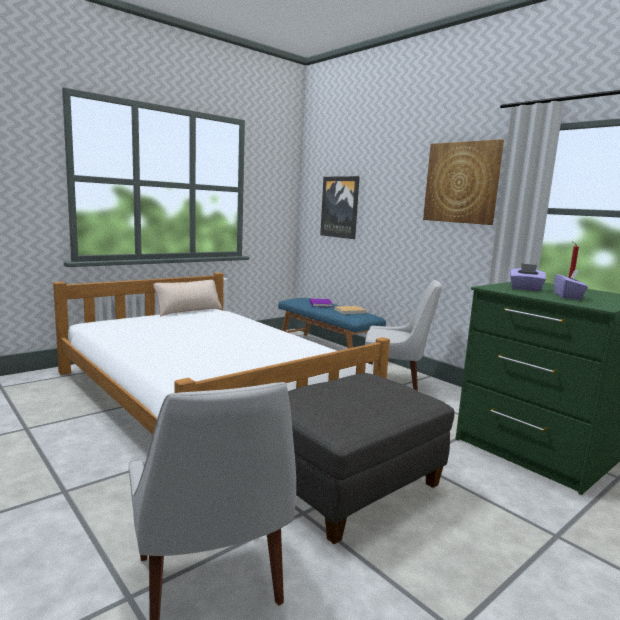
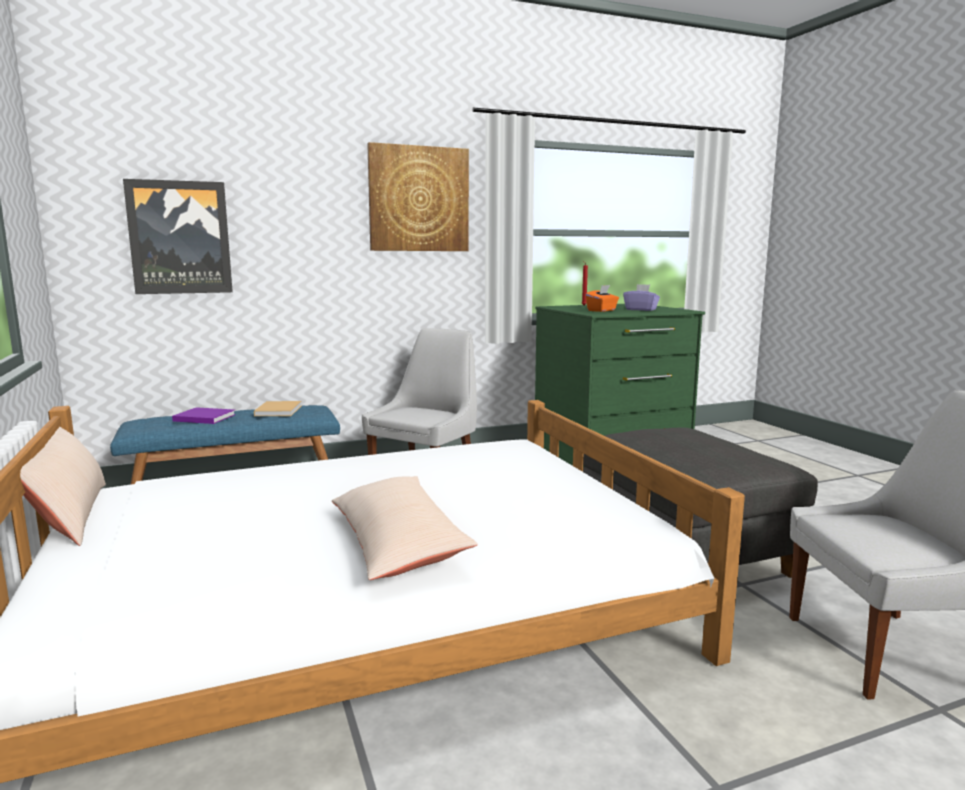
camera: 70 degrees left, 0 degrees up
purple tissue box [510,263,546,291] -> orange tissue box [585,285,619,312]
none -> beige pillow [332,476,478,580]

